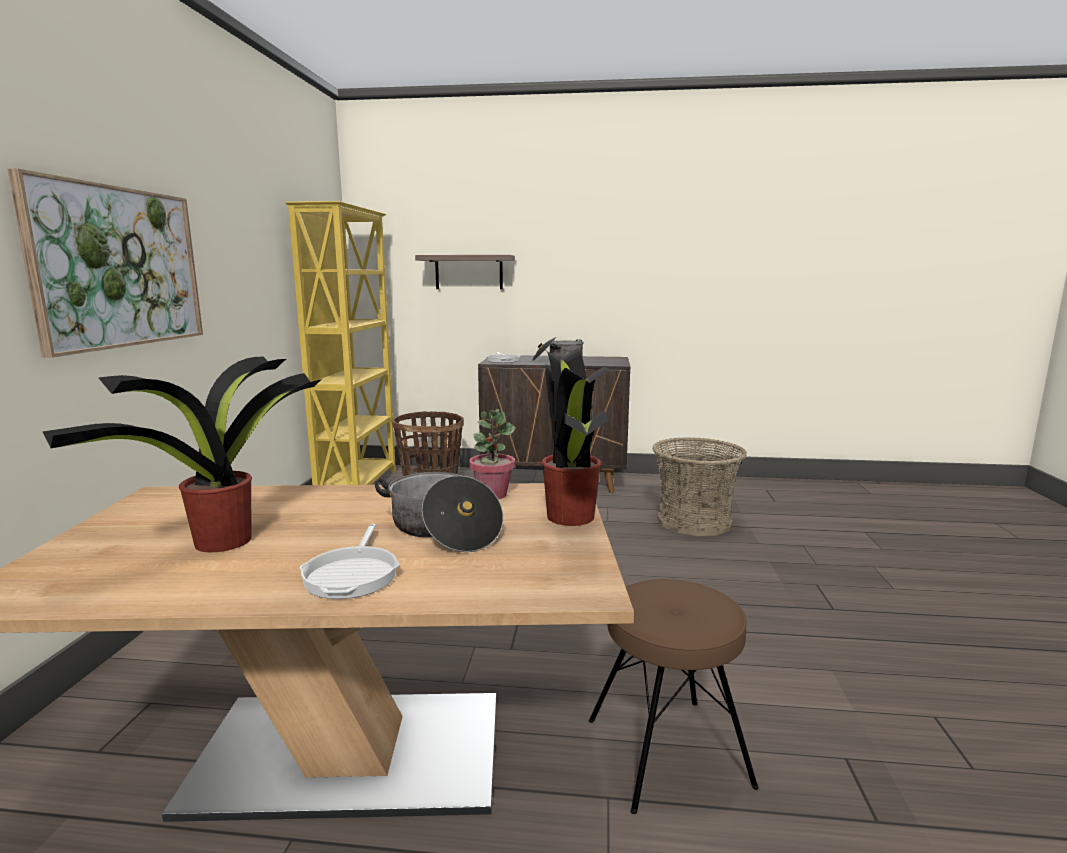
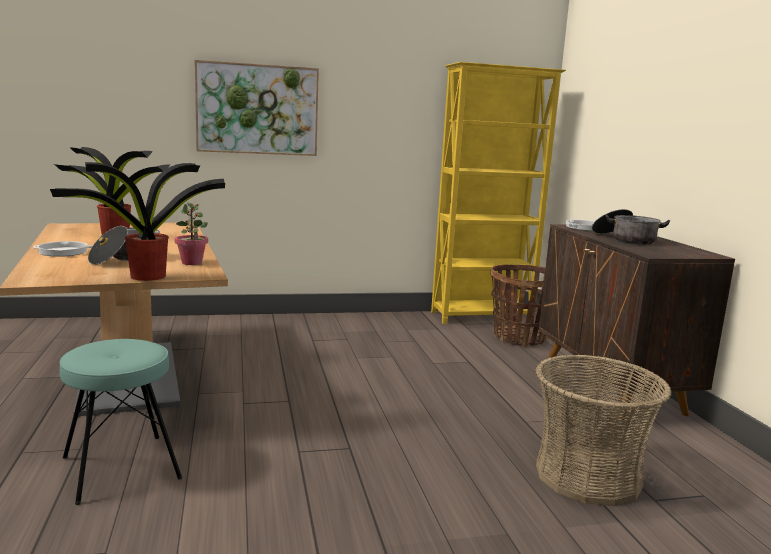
camera: 70 degrees right, 0 degrees up
shelf [415,255,515,289] -> none
brown stool [589,579,759,814] -> turquoise stool [60,339,182,505]

